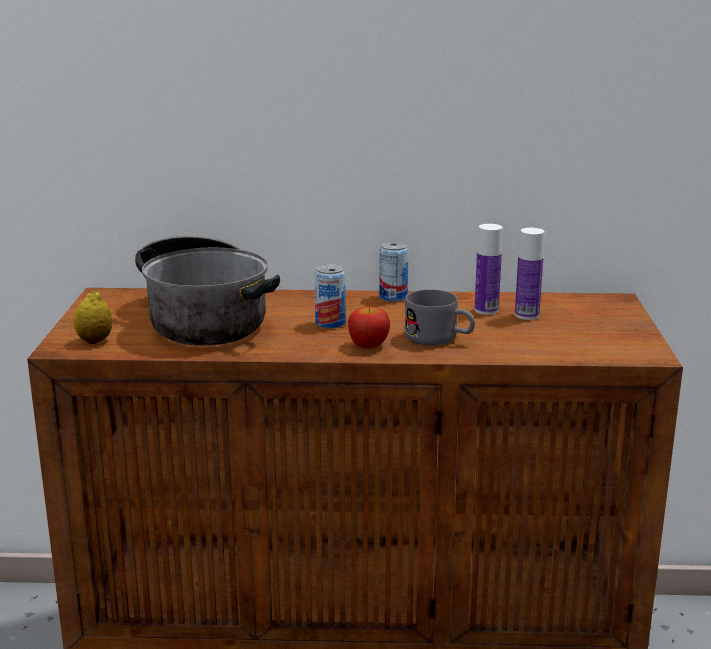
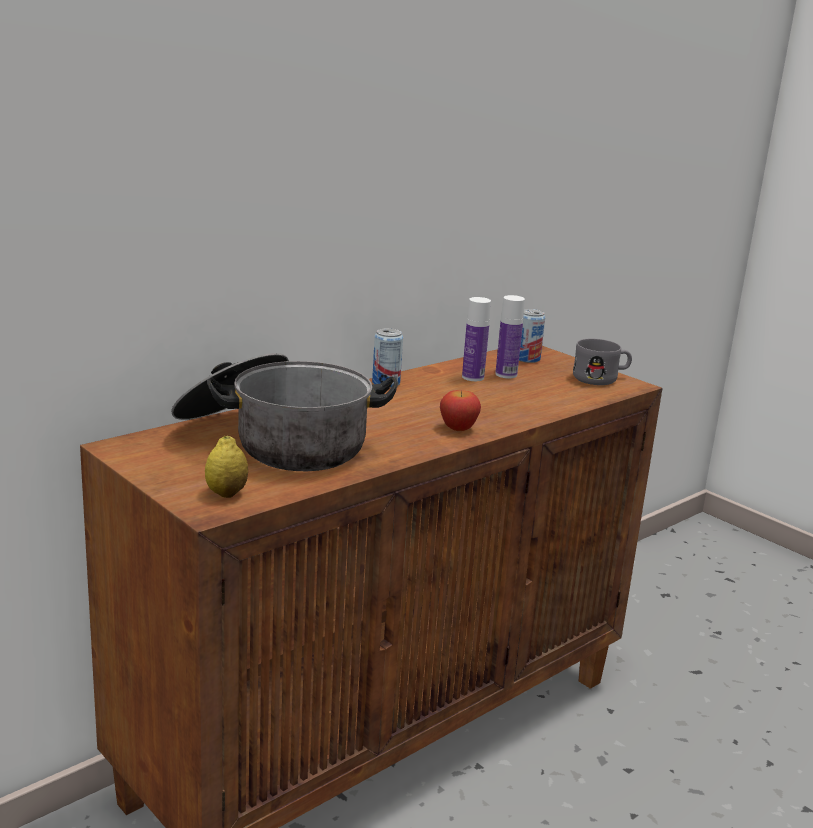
camera: 45 degrees left, 0 degrees up
can [315,264,346,328] -> can moved to [519,309,545,363]
grey mug [404,289,475,346] -> grey mug moved to [573,338,632,385]

